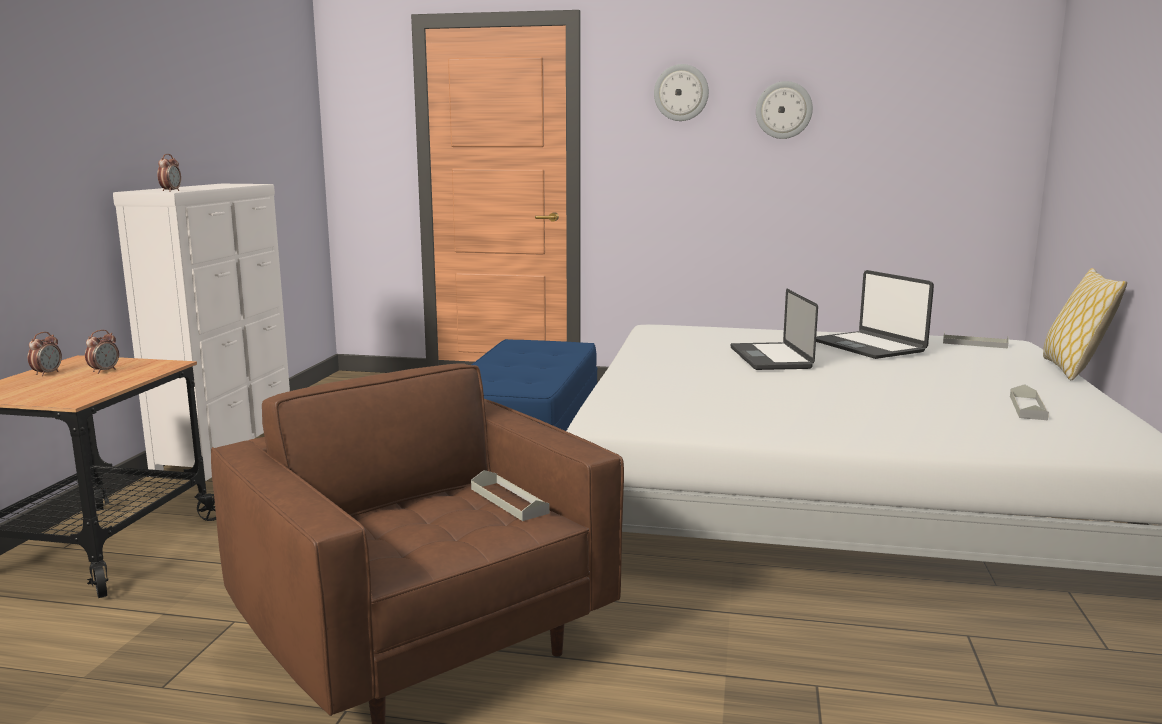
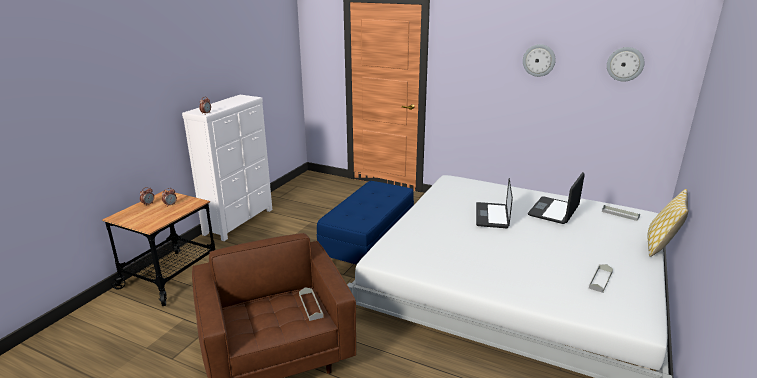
camera: 15 degrees right, 10 degrees up
wall clock [654,64,709,121] -> wall clock moved to [607,47,644,82]
laptop [816,270,934,359] -> laptop turned 45 degrees clockwise [528,172,585,224]

